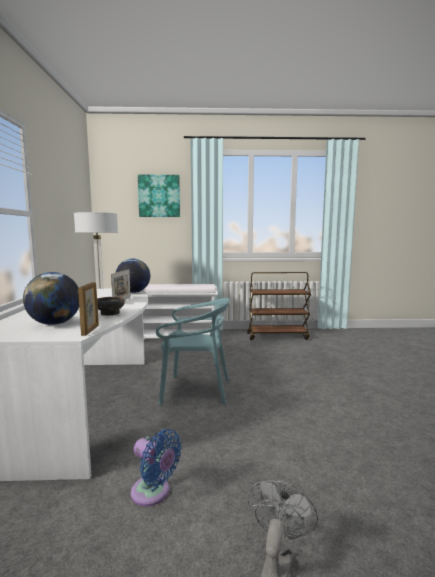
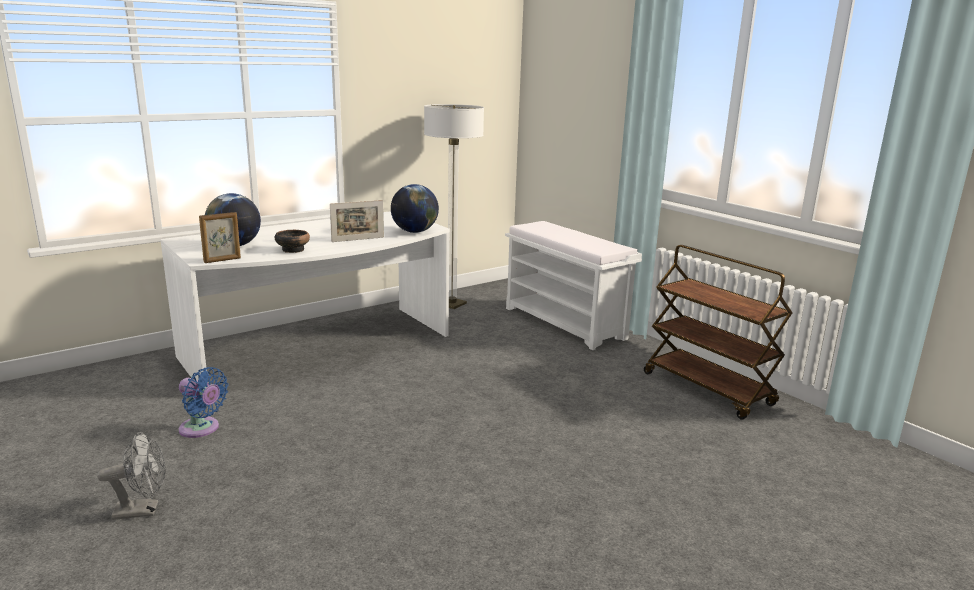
camera: 55 degrees right, 10 degrees up
blue fan [131,429,182,506] -> blue fan turned 60 degrees counterclockwise [179,367,229,438]
picture [138,175,180,217] -> none
turquoise chair [156,298,230,405] -> none

